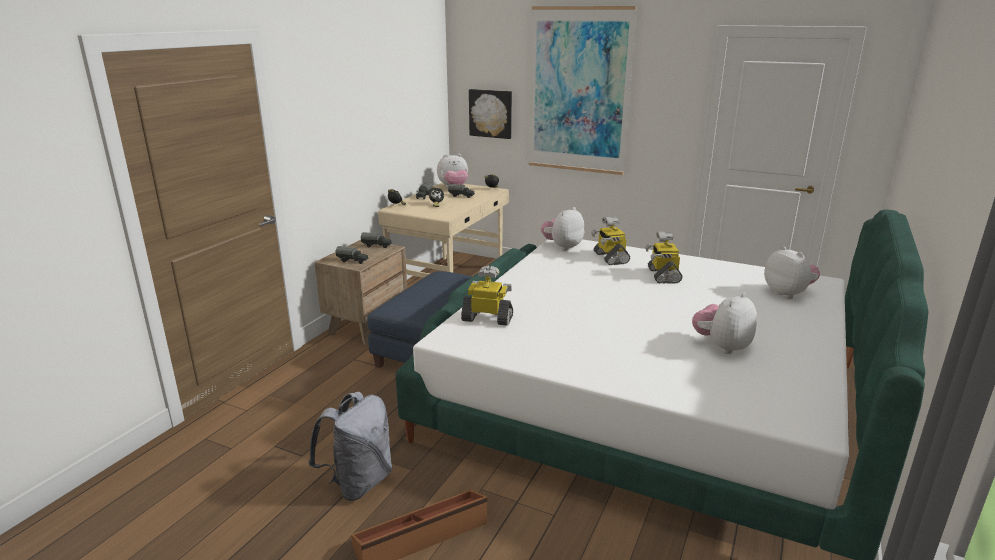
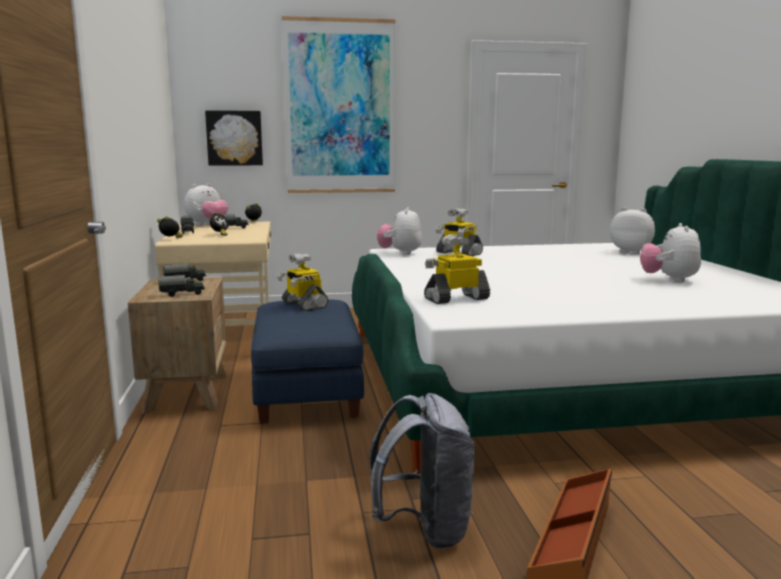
camera: 35 degrees left, 10 degrees down
toy robot [645,232,682,283] -> toy robot moved to [277,253,328,311]

